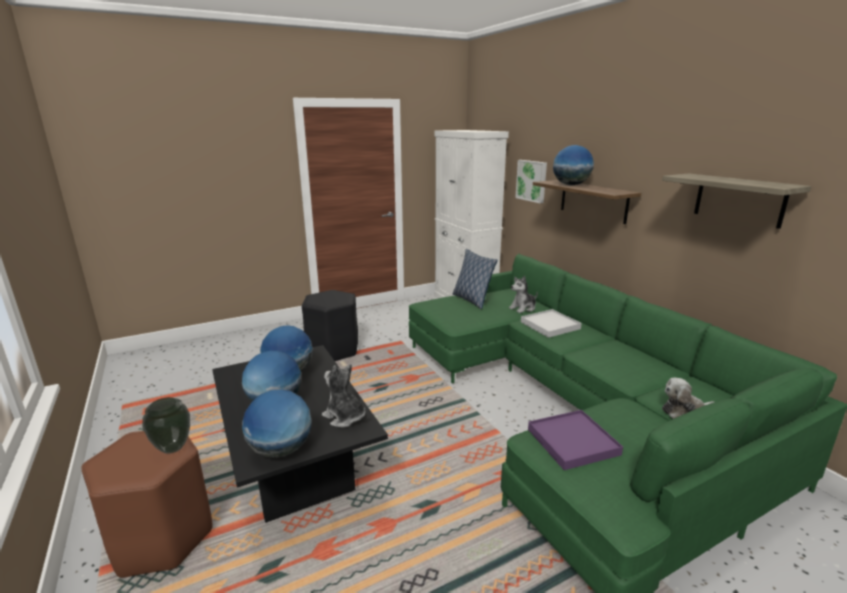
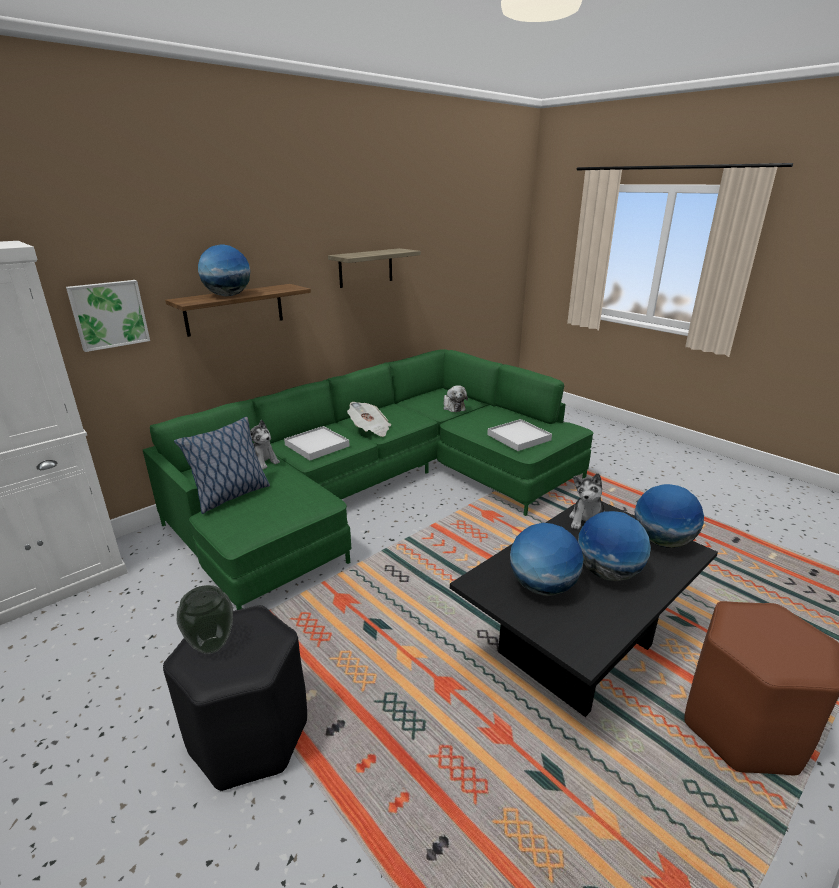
camera: 105 degrees left, 5 degrees up
vase [142,397,190,454] -> vase moved to [177,585,233,654]
purple tray [528,410,623,470] -> white tray [487,419,552,451]
none -> newspaper [347,402,391,437]

